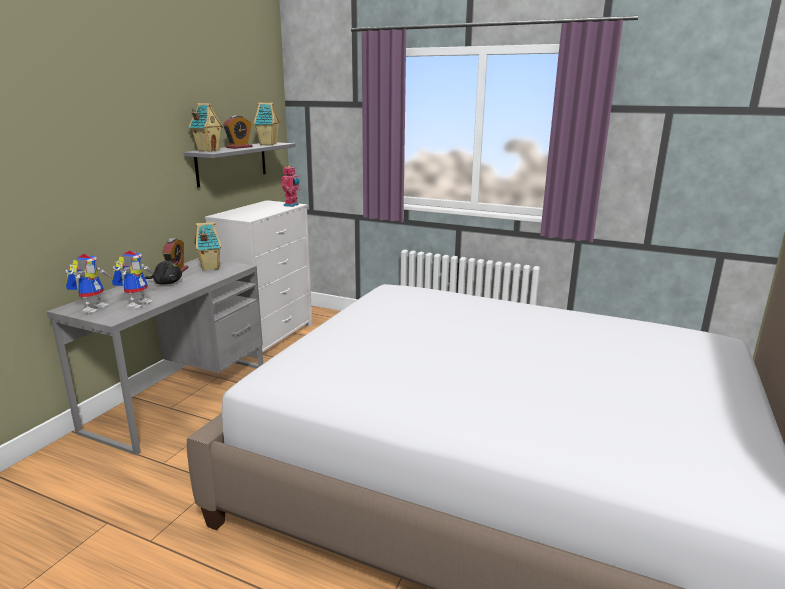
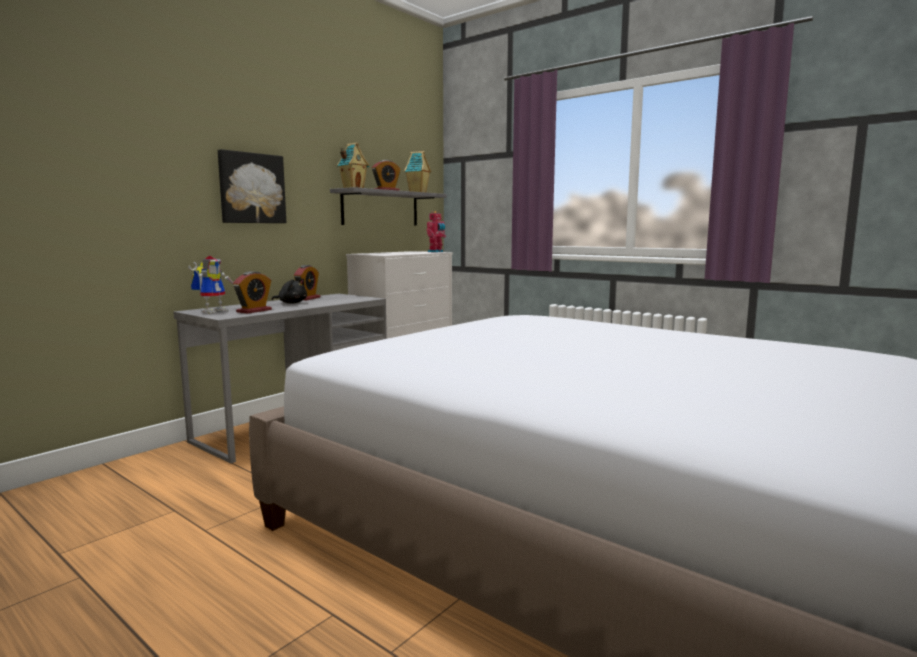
camera: 15 degrees right, 10 degrees down
toy robot [112,251,155,309] -> alarm clock [233,271,272,314]
toy house [194,222,221,271] -> none
none -> picture [218,149,286,223]

